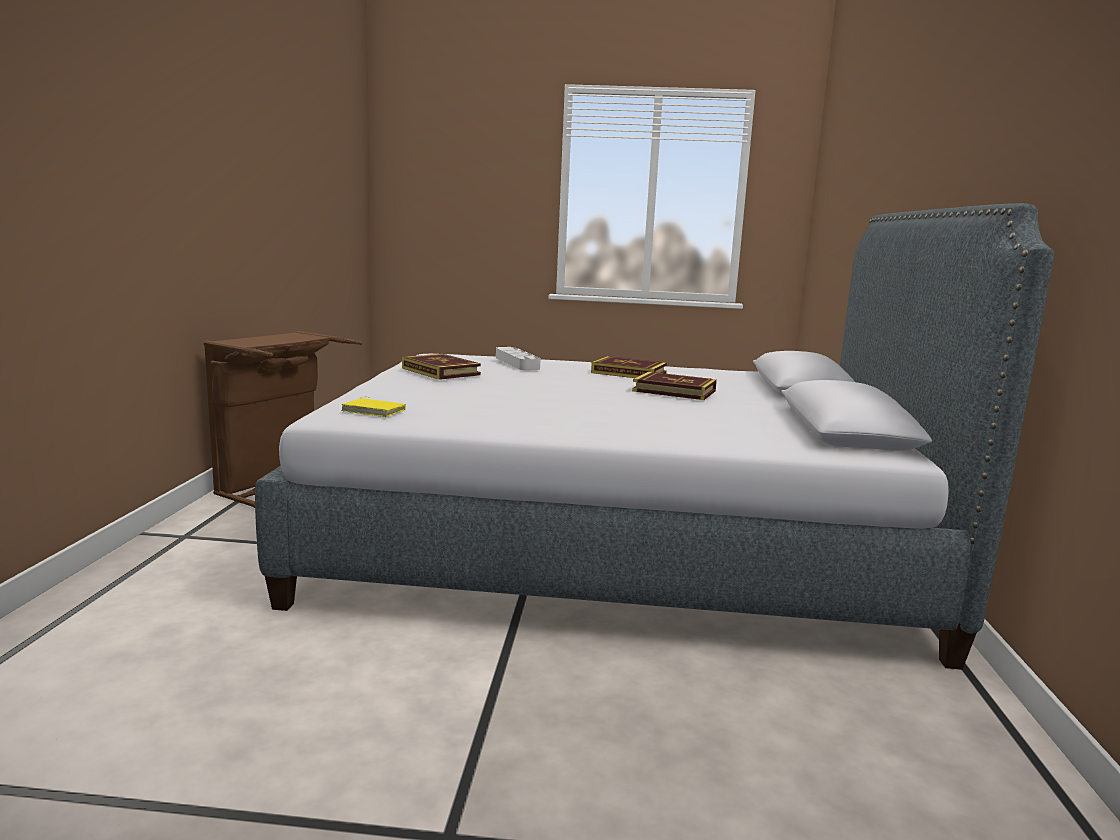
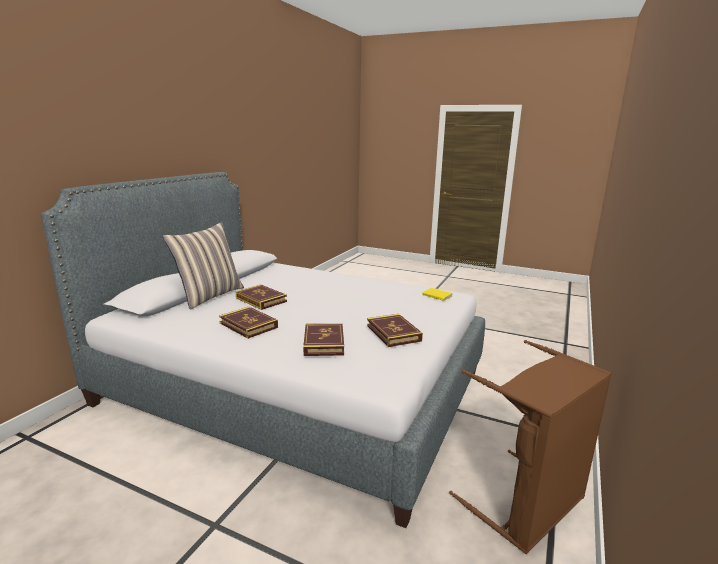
camera: 160 degrees left, 5 degrees up
grey tray [496,347,540,370] -> book [303,323,344,356]
none -> pillow [163,223,244,310]

